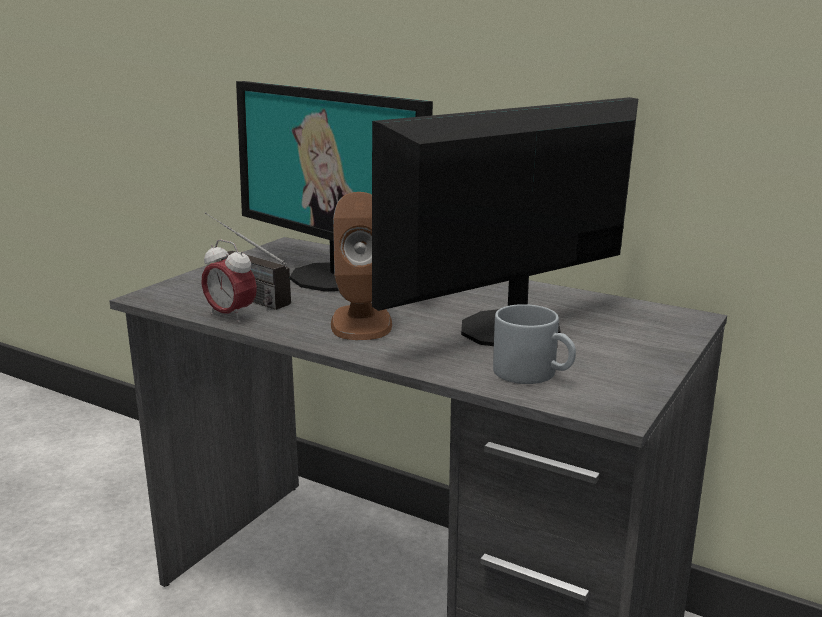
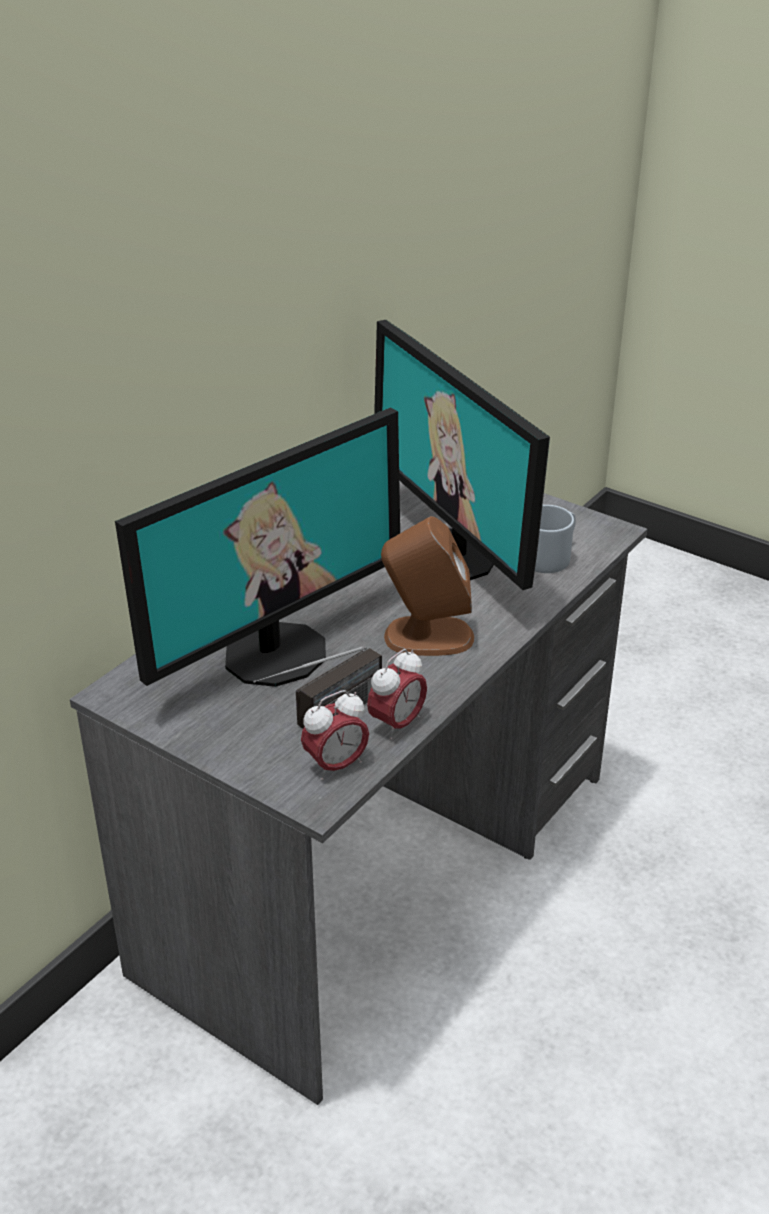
camera: 85 degrees left, 15 degrees up
none -> alarm clock [301,690,369,780]

